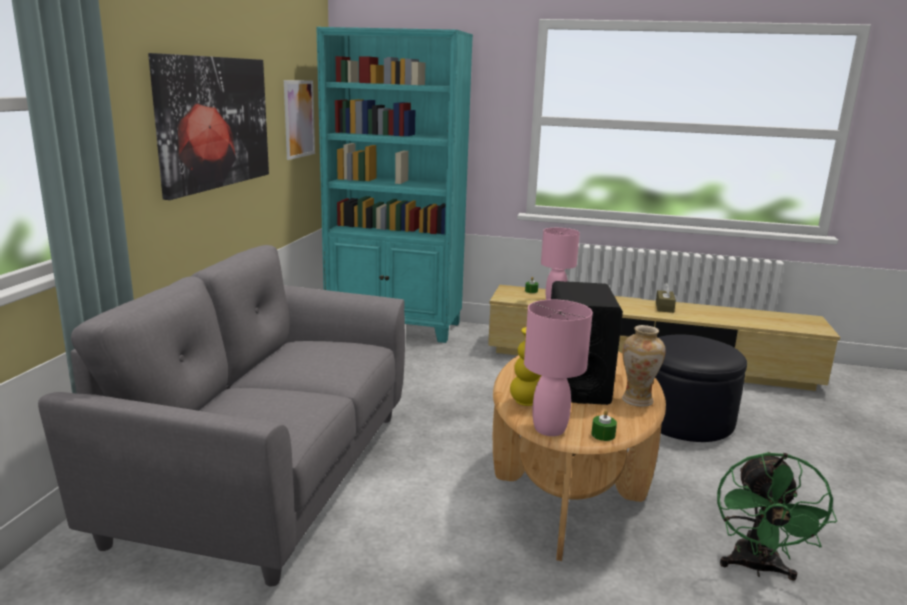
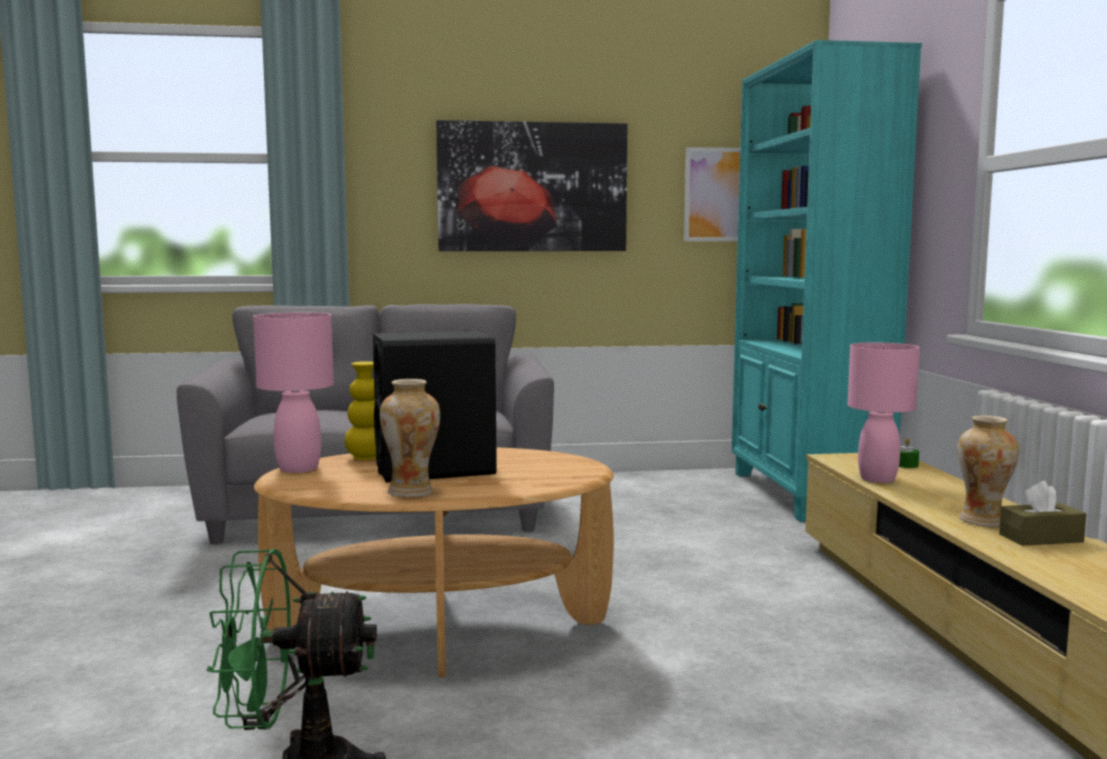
camera: 70 degrees right, 10 degrees down
green candle [591,410,617,441] -> none
black ottoman [655,334,747,442] -> none
none -> vase [957,415,1019,527]

